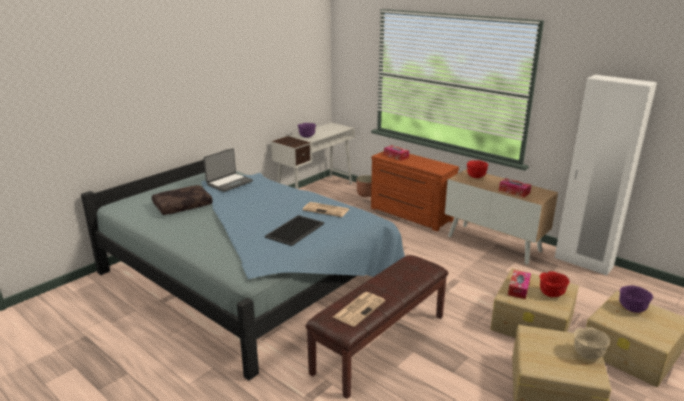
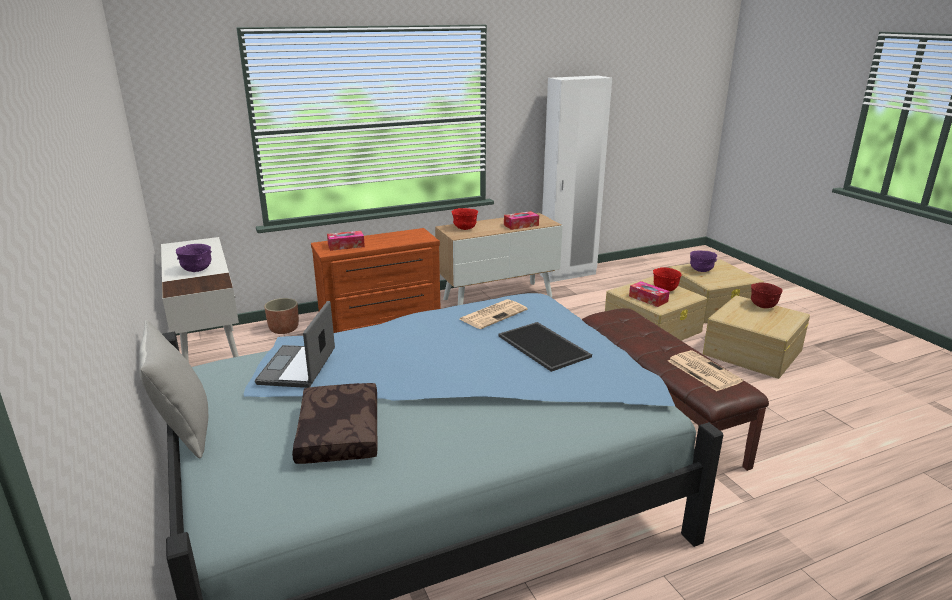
camera: 65 degrees left, 0 degrees up
laptop [204,148,253,192] -> laptop turned 150 degrees counterclockwise [255,301,335,388]
beige bowl [574,327,610,359] -> red bowl [751,282,783,308]
none -> grey pillow [139,320,208,459]

